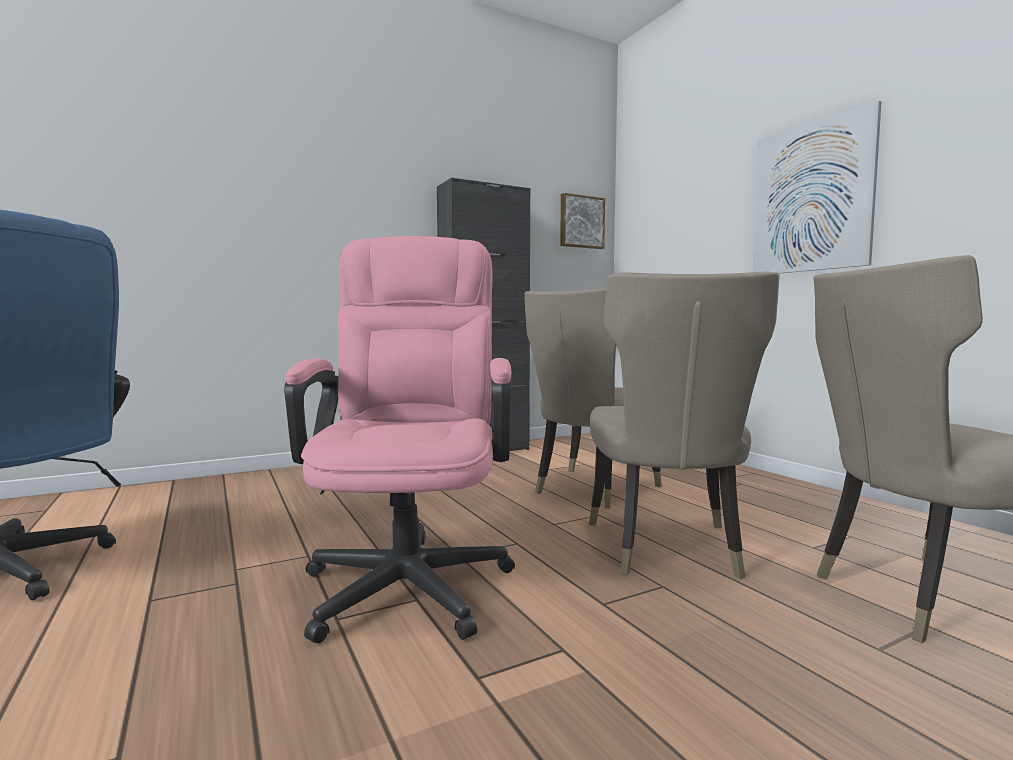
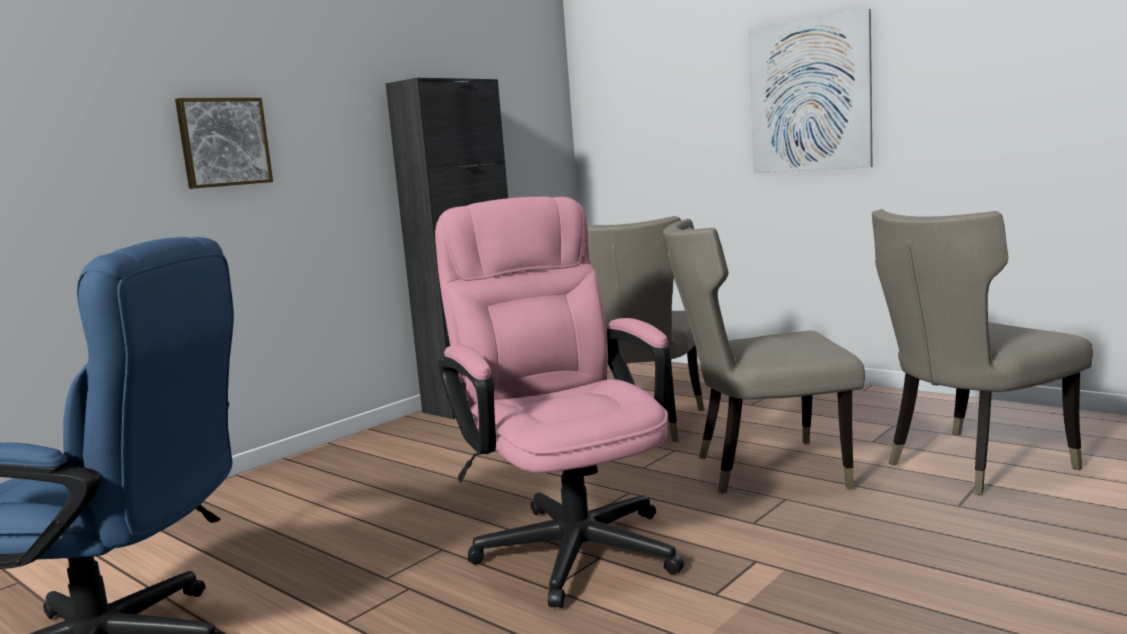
camera: 20 degrees left, 5 degrees up
picture [560,193,605,249] -> picture moved to [175,98,273,189]
beige chair [589,271,780,579] -> beige chair turned 105 degrees clockwise [663,219,865,494]

